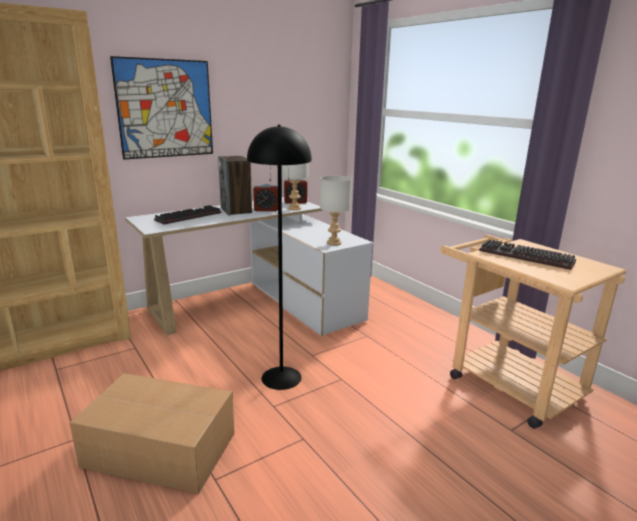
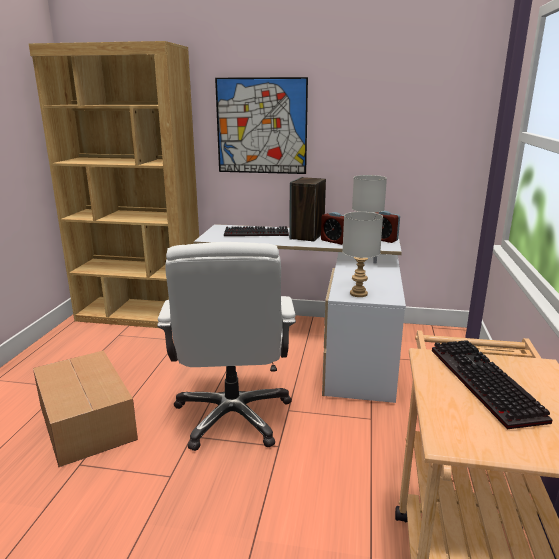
camera: 45 degrees right, 0 degrees up
black floor lamp [247,124,312,390] -> white office chair [157,242,296,451]

